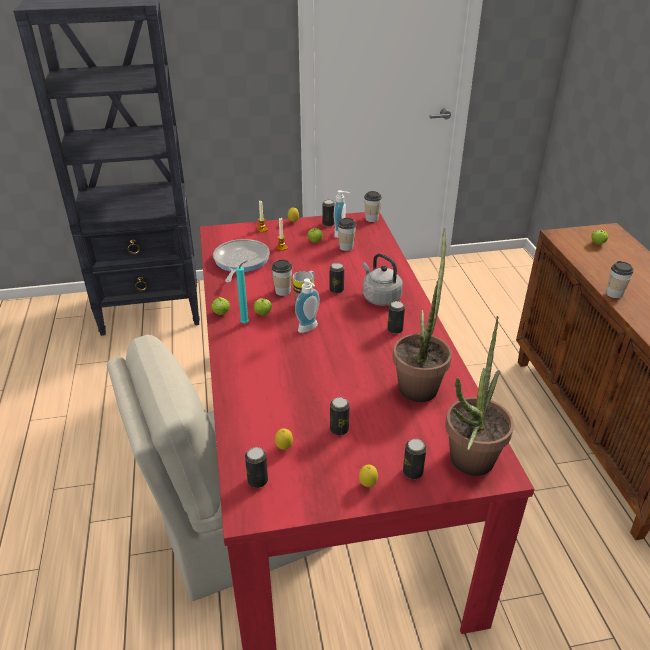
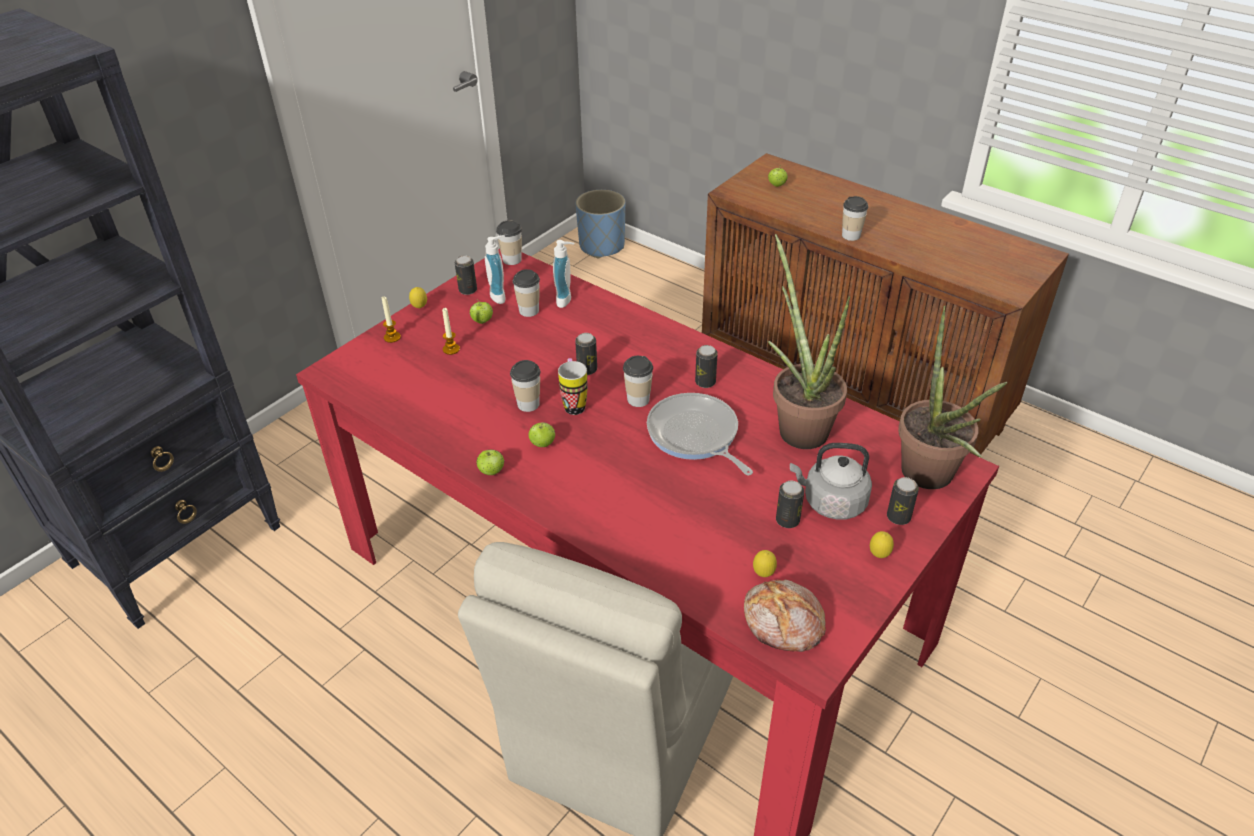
camera: 40 degrees left, 5 degrees up
frying pan [213,239,270,283] -> frying pan moved to [647,393,753,476]
turquoise candle [236,261,249,324] -> none
can [245,447,268,488] -> bread [744,579,826,652]
soap dispenser [295,278,320,333] -> soap dispenser moved to [553,240,574,308]
grey kettle [362,253,403,306] -> grey kettle moved to [790,443,872,520]
none -> blue planter [576,190,625,258]
none -> cup [623,356,653,407]

